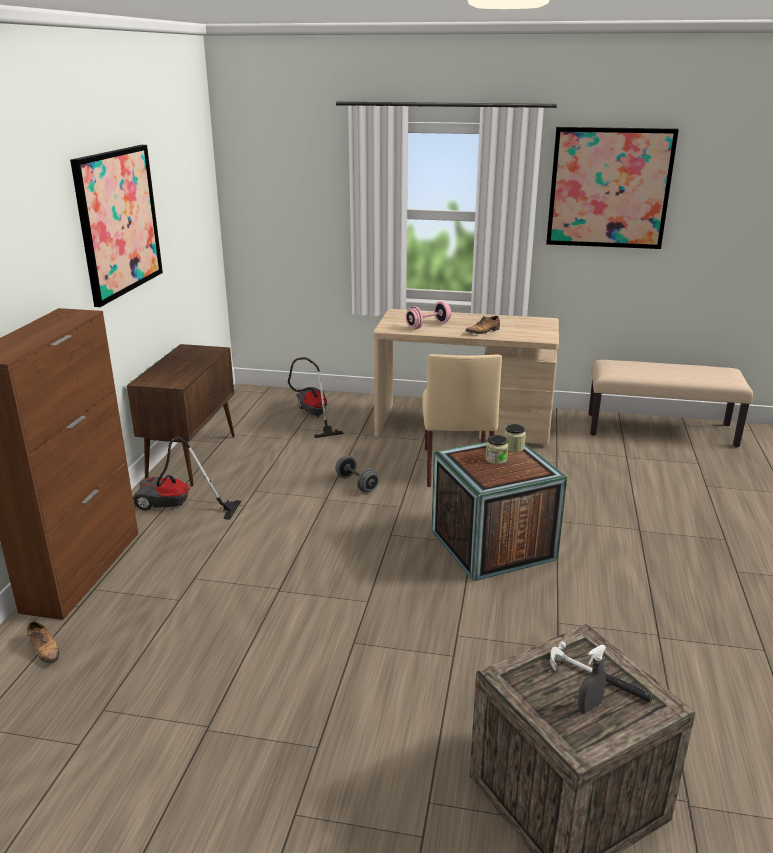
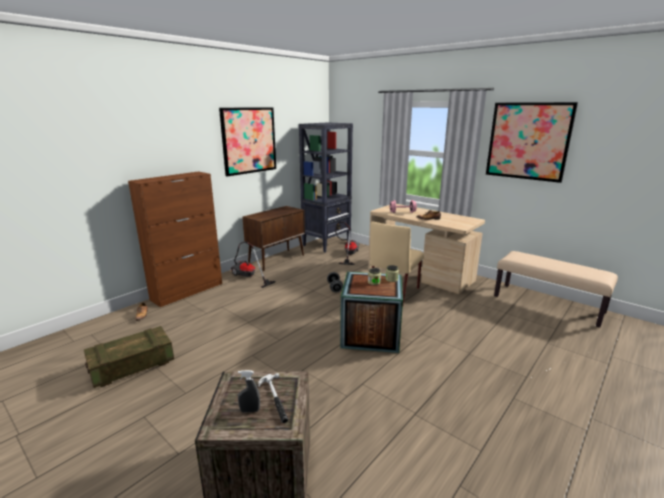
camera: 30 degrees right, 5 degrees down
none -> crate [84,326,174,388]
none -> black bookcase [299,123,353,253]

